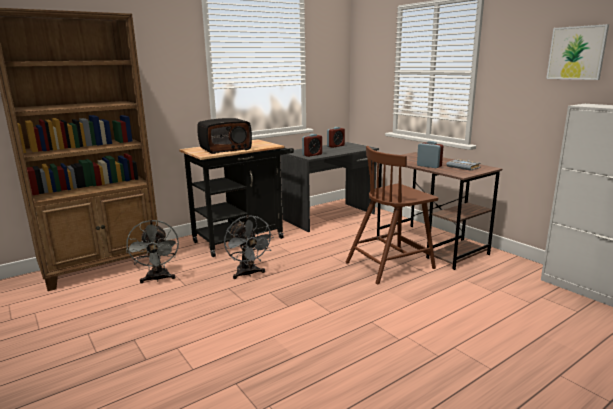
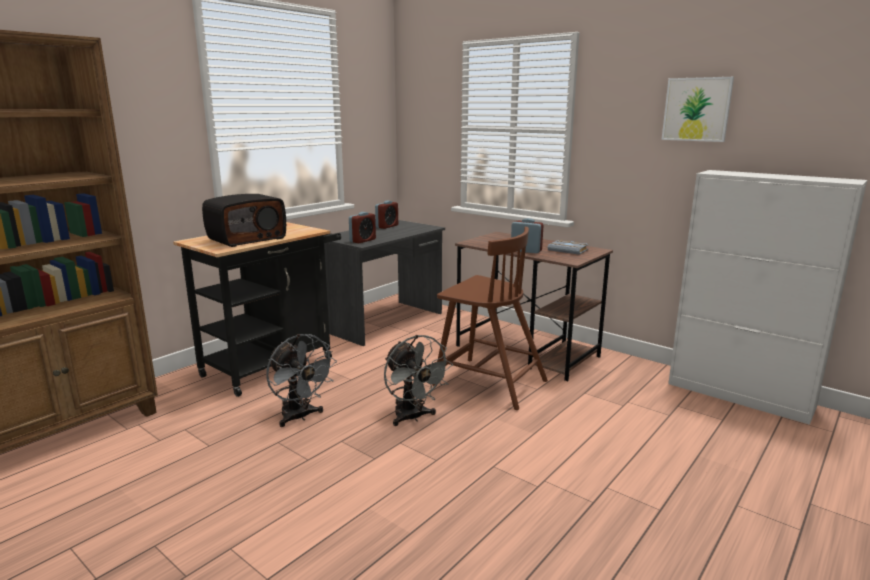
camera: 15 degrees left, 0 degrees up
grey fan [126,220,179,283] -> grey fan moved to [384,335,453,426]
brown chair [346,146,438,284] -> brown chair turned 105 degrees counterclockwise [433,227,548,410]

